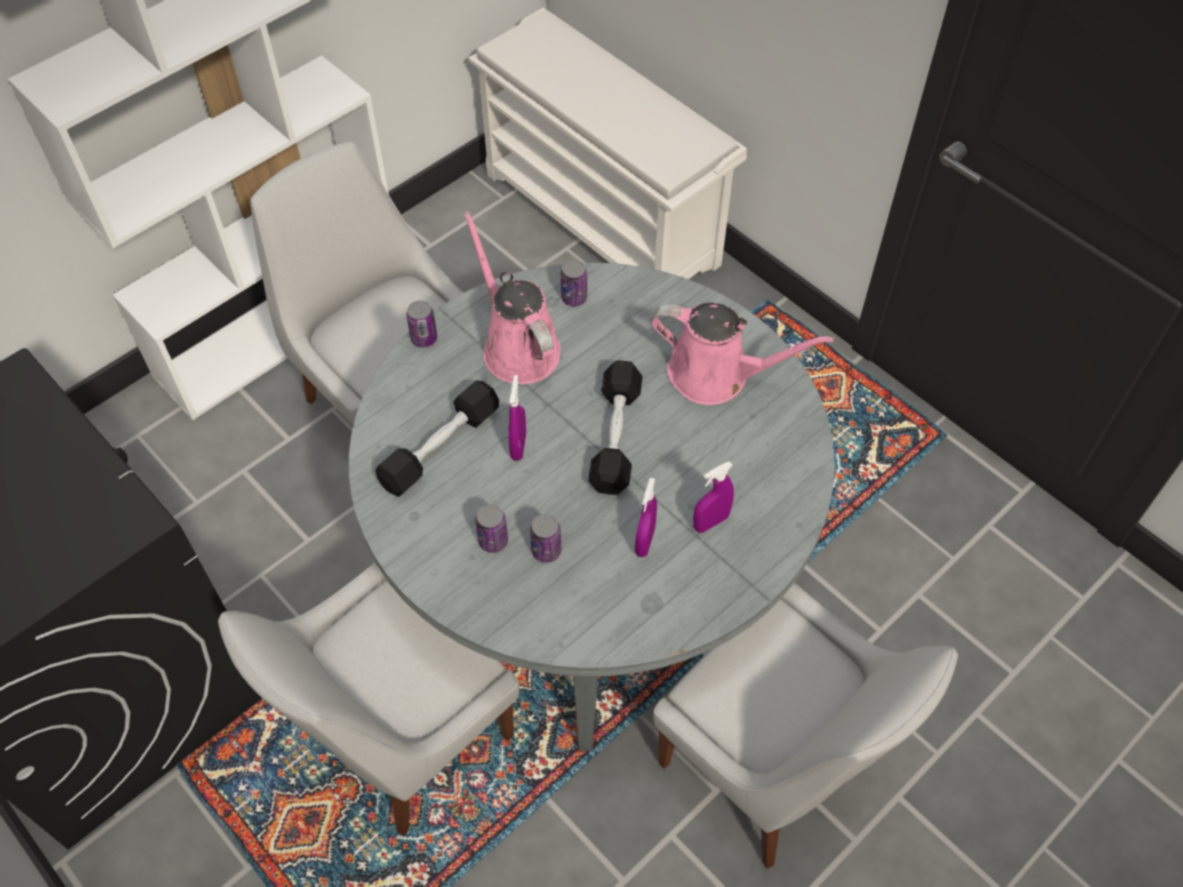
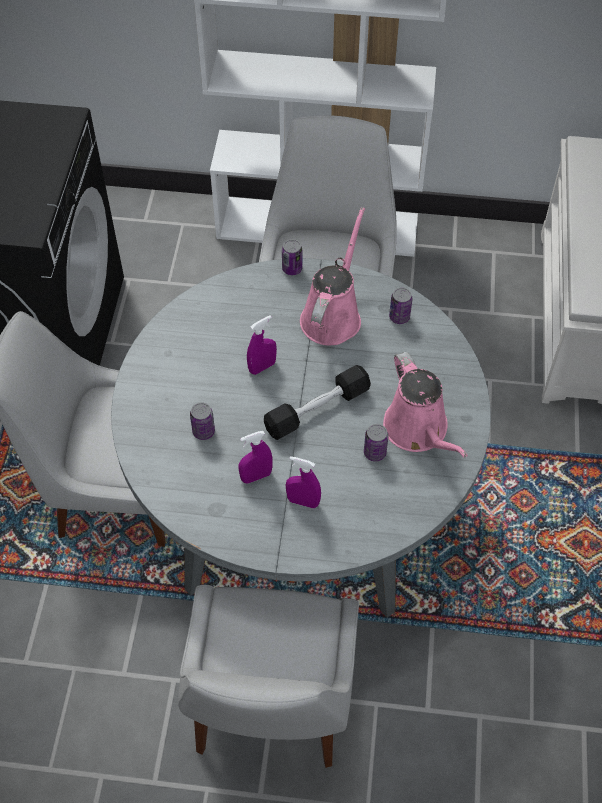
camera: 50 degrees right, 0 degrees up
black dumbbell [375,381,499,497] -> none
can [475,504,508,553] -> can moved to [364,424,388,461]

